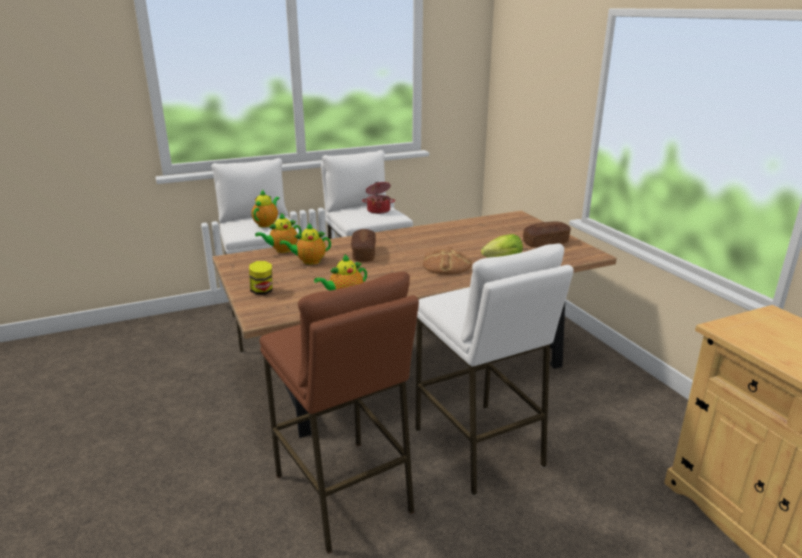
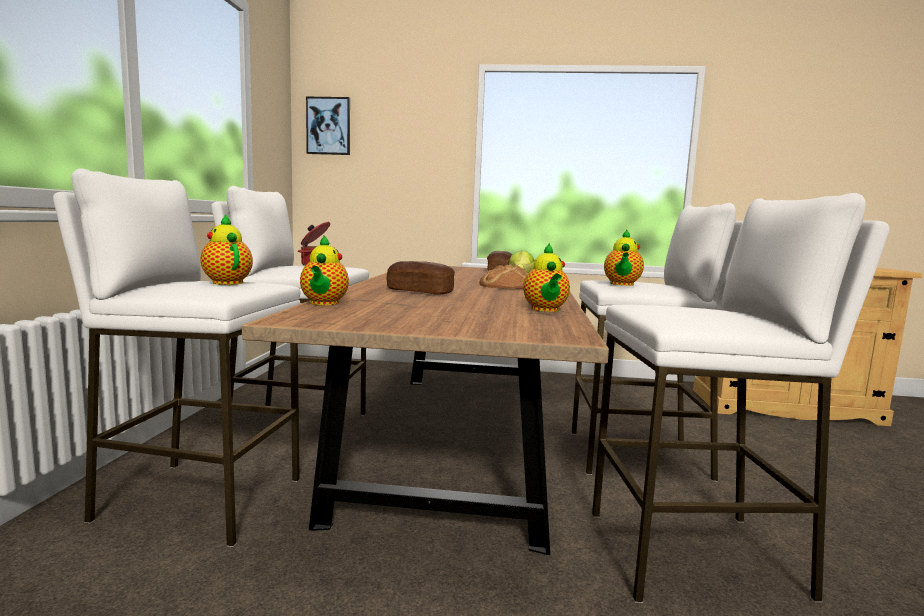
camera: 60 degrees left, 15 degrees down
jar [249,261,273,295] -> none
brown stool [259,272,419,554] -> white stool [592,193,889,603]
teapot [280,223,331,265] -> teapot moved to [604,229,644,286]
none -> picture [306,97,350,155]

